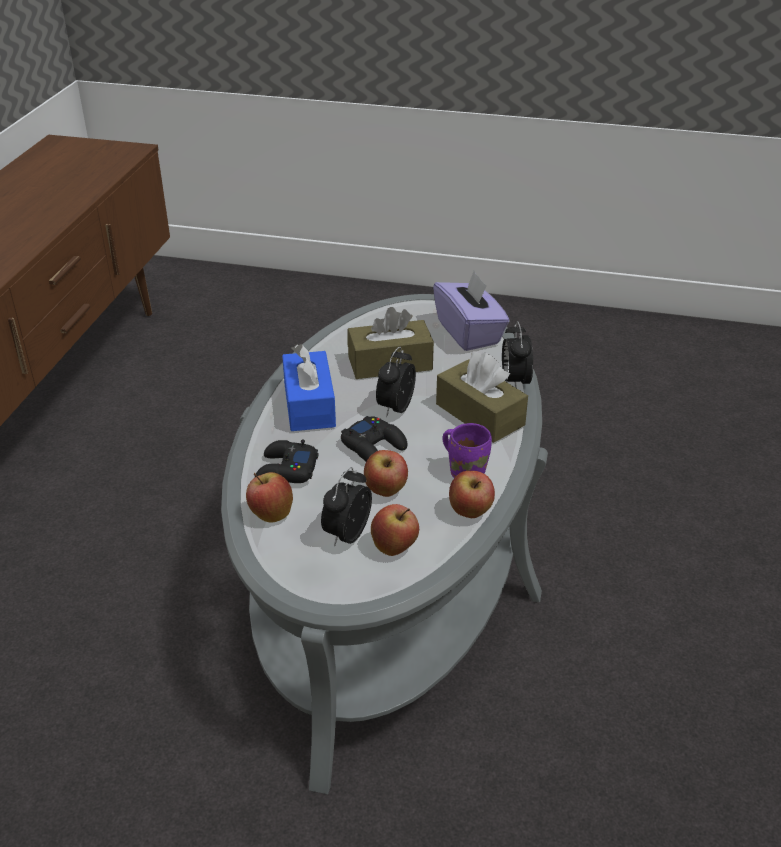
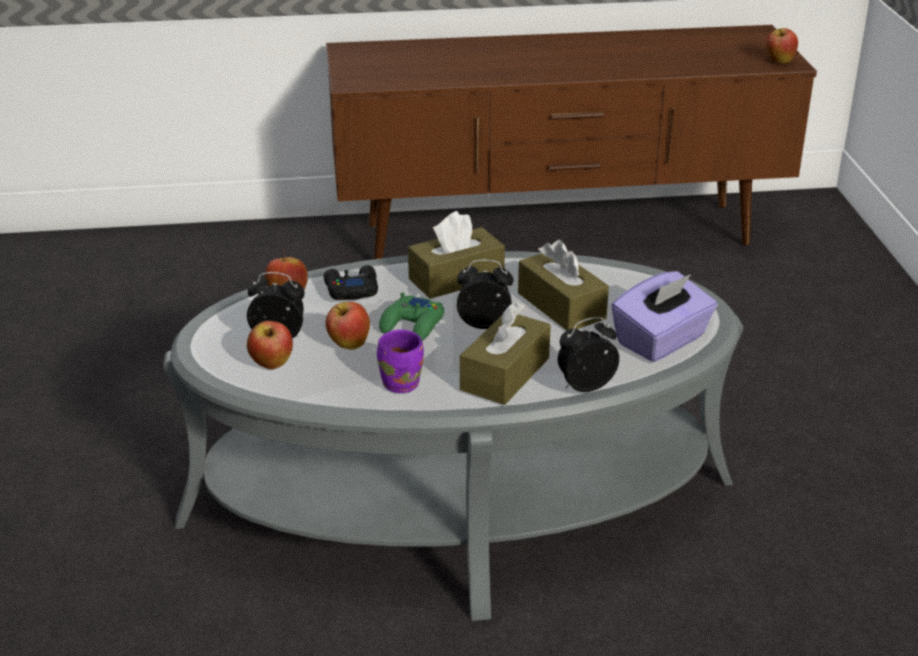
camera: 70 degrees right, 5 degrees down
blue tissue box [282,344,336,431] -> brown tissue box [408,211,505,299]
black game controller [341,416,408,461] -> green game controller [379,293,444,341]
apple [449,471,495,518] -> apple moved to [766,28,798,64]

